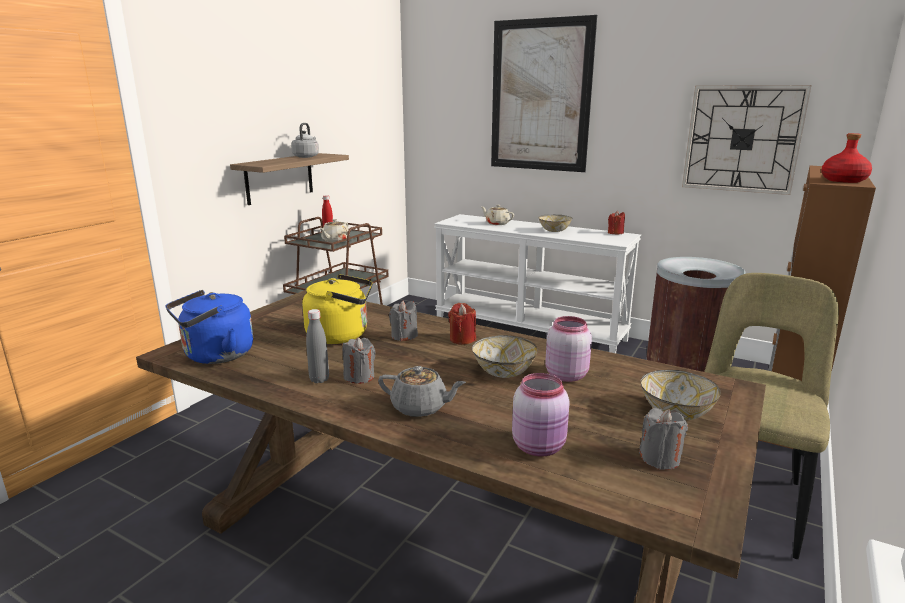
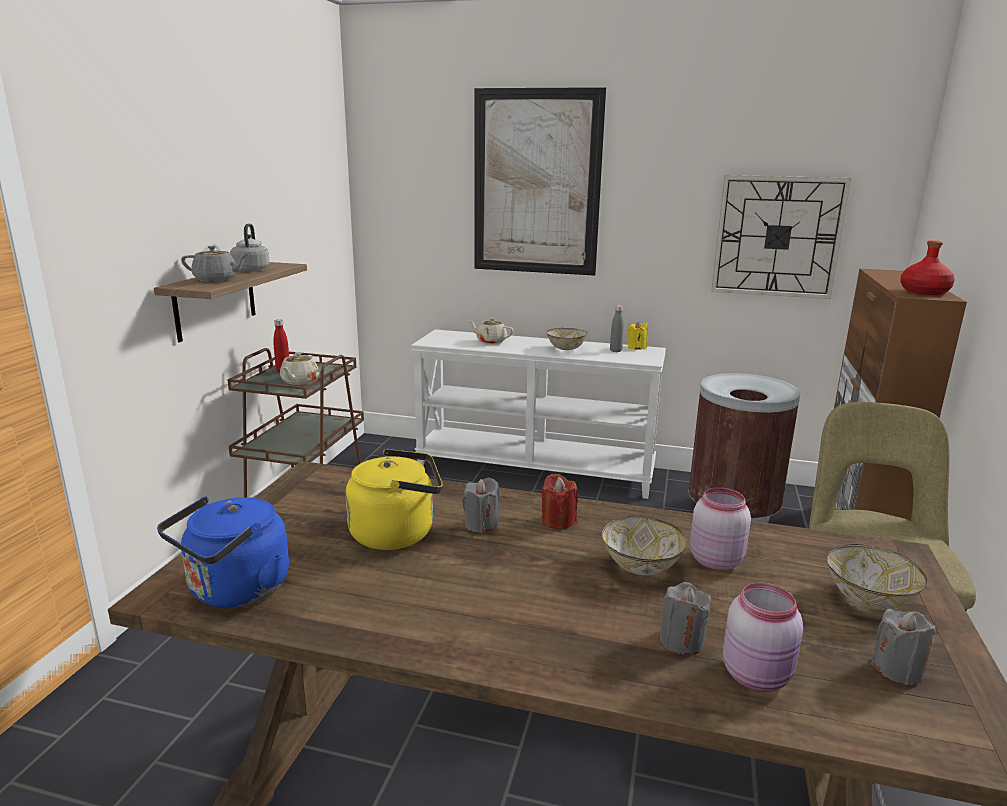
camera: 15 degrees left, 0 degrees up
grey bottle [306,309,329,383] -> grey bottle moved to [610,305,624,352]
grey candle [343,338,375,384] -> grey candle moved to [660,582,711,655]
grey teapot [378,366,466,417] -> grey teapot moved to [181,246,248,282]
red candle [608,211,625,234] -> yellow candle [627,321,648,350]

